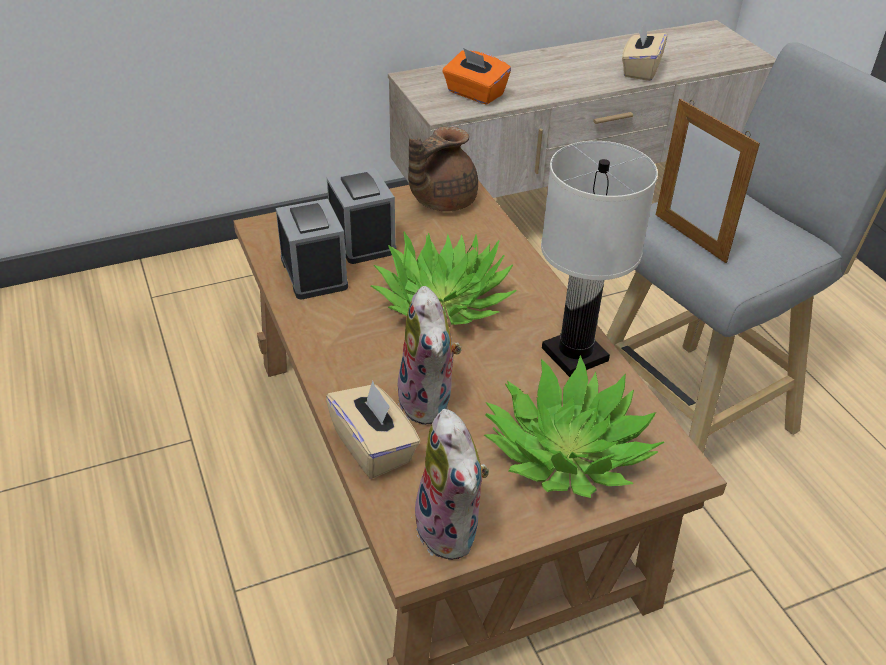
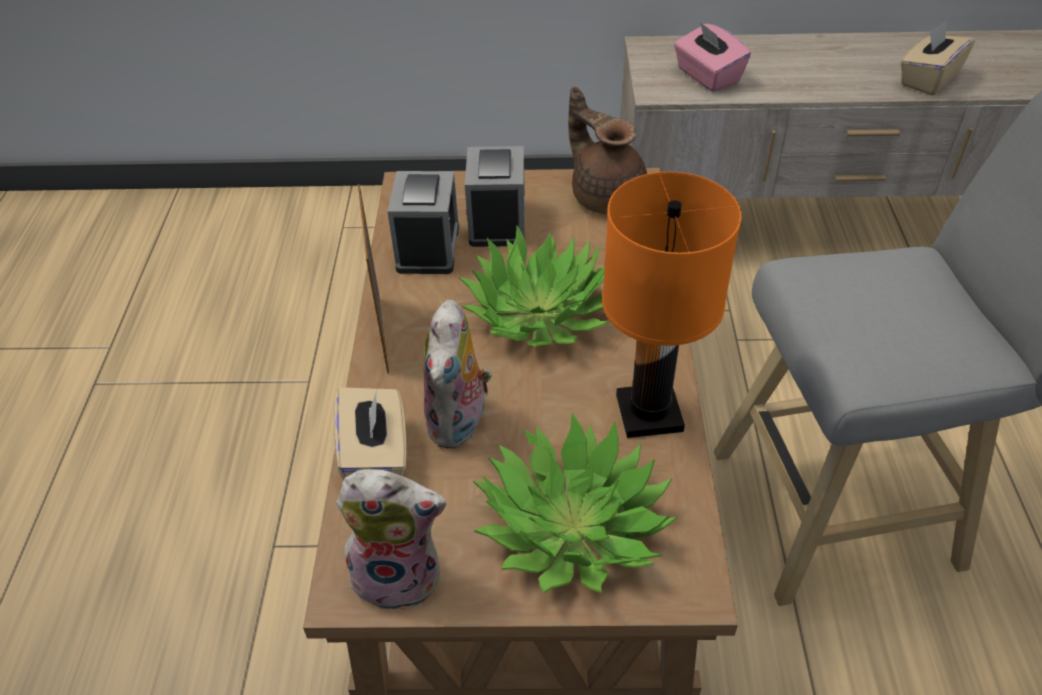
camera: 25 degrees right, 5 degrees up
brown teapot [408,126,478,212] -> brown teapot turned 75 degrees clockwise [568,87,647,214]
plush toy [415,409,489,560] -> plush toy turned 90 degrees counterclockwise [336,469,447,611]
orange tissue box [442,48,511,105] -> pink tissue box [674,22,751,92]
white table lamp [541,141,658,377] -> orange table lamp [602,172,742,438]
picture frame [656,99,760,263] -> picture frame moved to [358,184,389,373]

